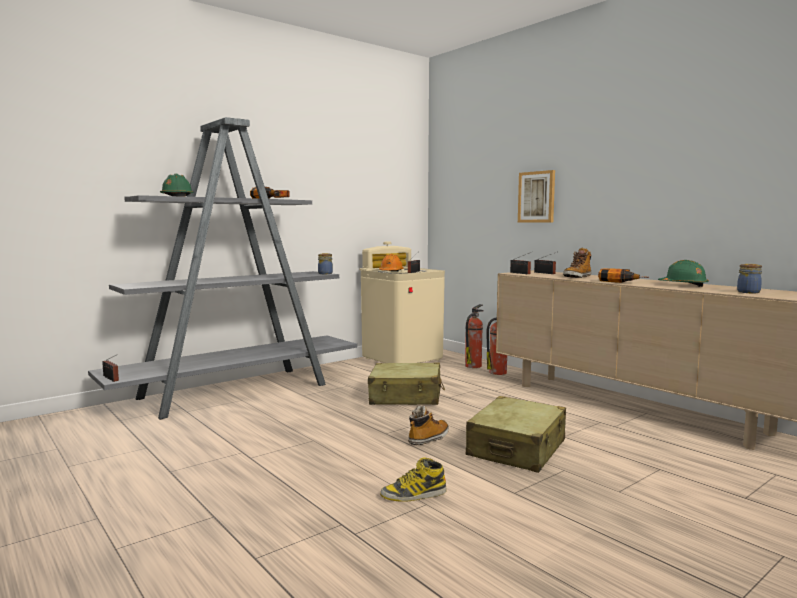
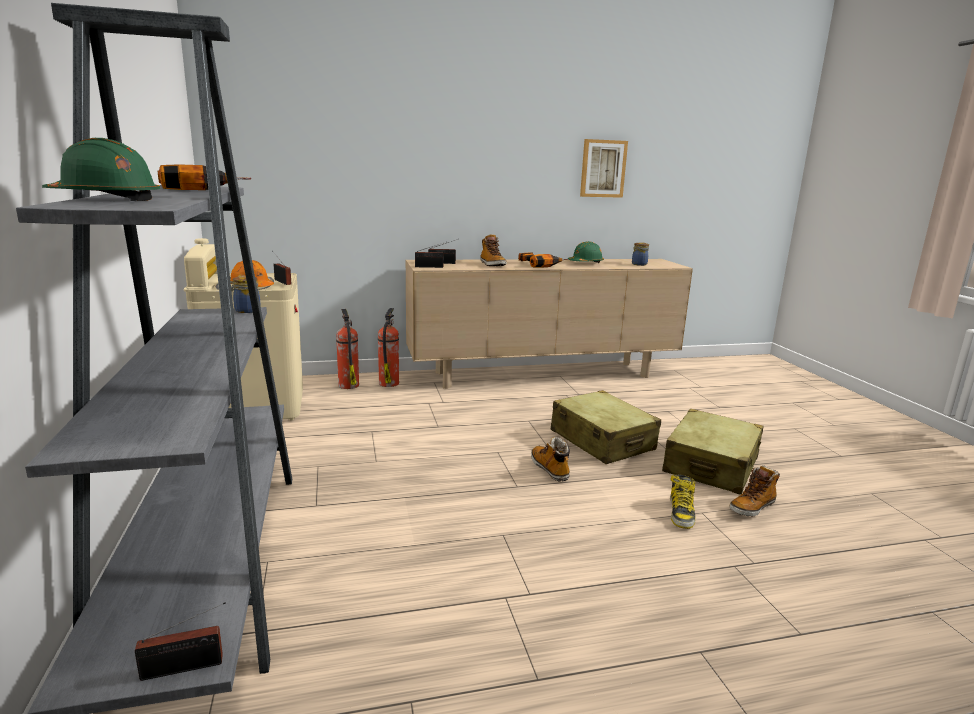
camera: 65 degrees left, 10 degrees up
beige suitcase [368,362,445,405] -> beige suitcase moved to [662,409,764,495]
picture [518,170,555,222] -> picture moved to [580,139,628,198]
none -> boot [729,465,780,517]

